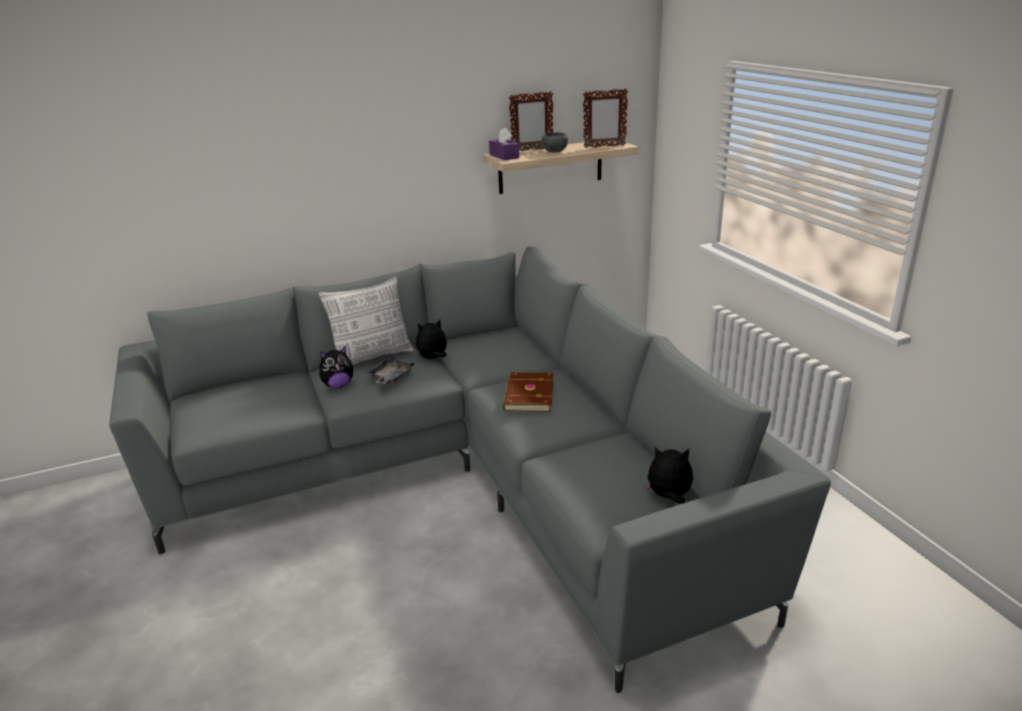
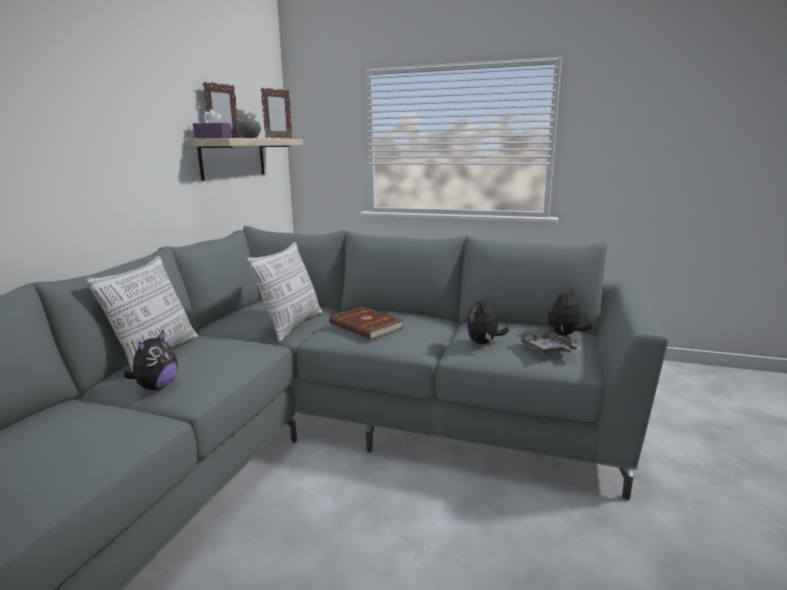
camera: 50 degrees left, 10 degrees down
grey tray [365,358,414,384] -> grey tray moved to [517,327,582,355]
plush toy [416,319,447,359] -> plush toy moved to [467,295,509,344]
none -> pillow [246,242,323,342]

